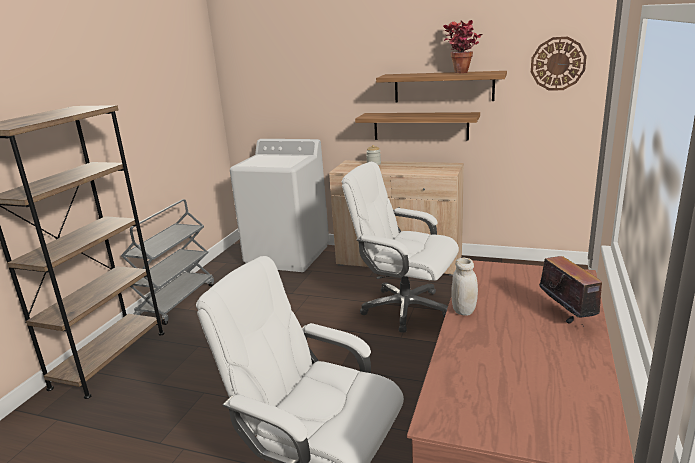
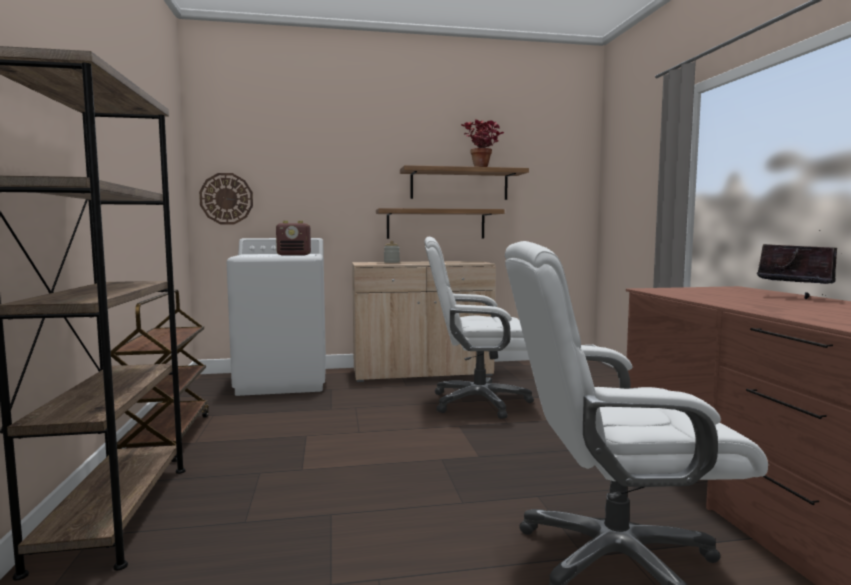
camera: 30 degrees left, 15 degrees down
grey cart [121,199,214,325] -> brown cart [111,290,209,462]
white jar [451,258,478,315] -> none
wall clock [531,37,587,91] -> wall clock moved to [199,173,253,224]
none -> radio [276,221,311,256]

